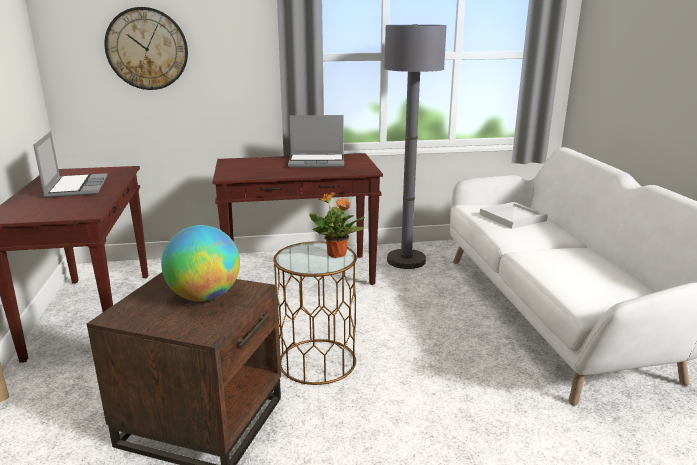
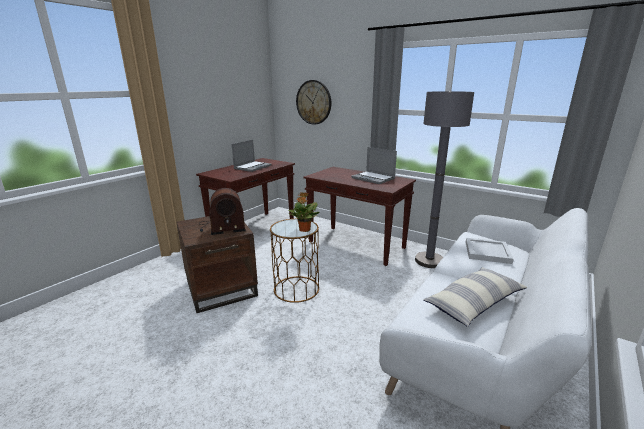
camera: 45 degrees right, 0 degrees up
globe [161,225,240,301] -> radio [200,188,246,235]
none -> pillow [423,267,527,327]

